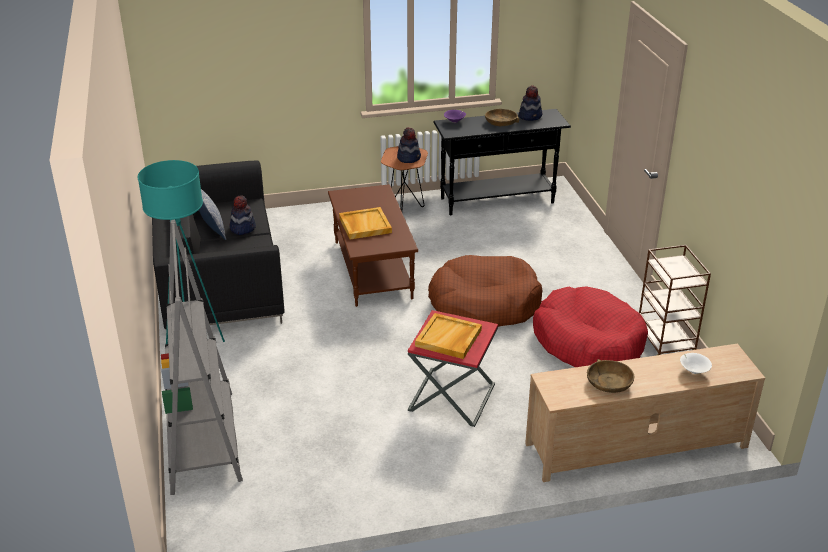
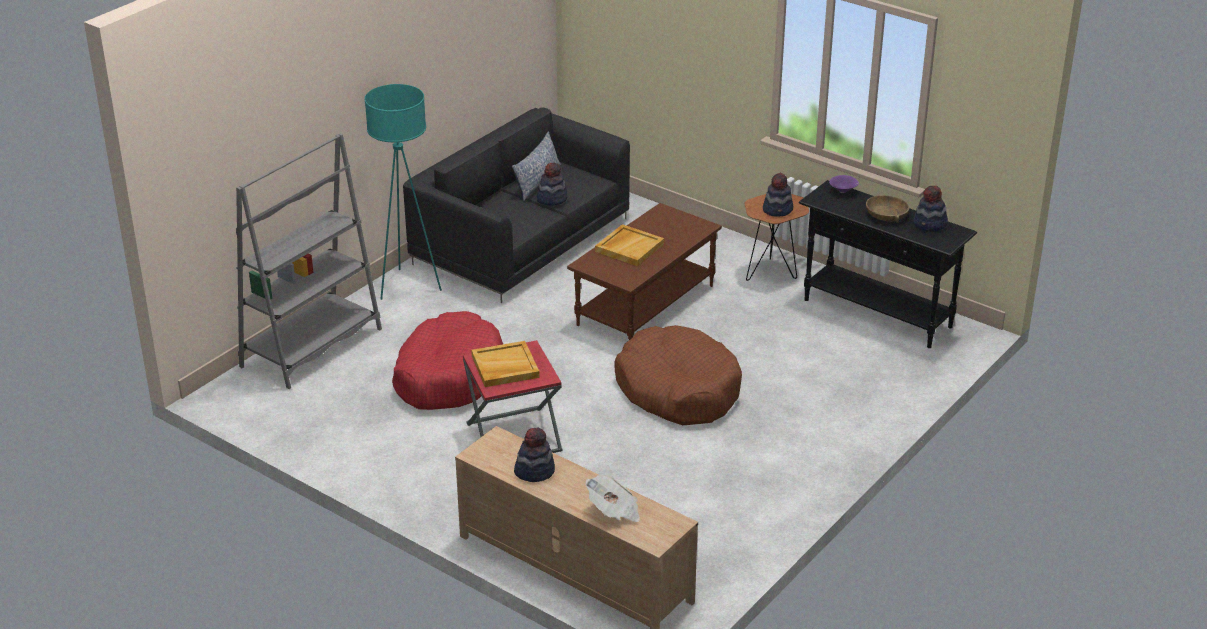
camera: 50 degrees right, 0 degrees up
red dog bed [533,286,648,367] -> red dog bed moved to [392,311,503,410]
brown bowl [587,359,634,393] -> hat [514,428,555,482]
brown cart [639,245,711,355] -> none
white bowl [680,353,712,374] -> newspaper [585,475,640,522]

